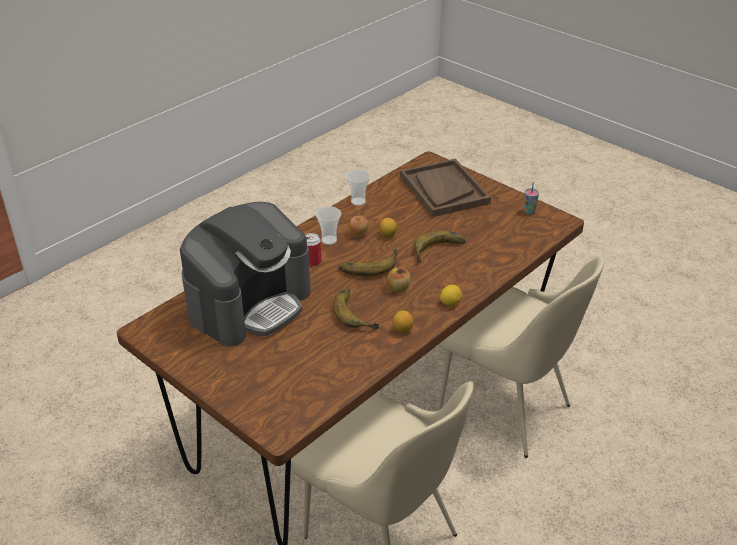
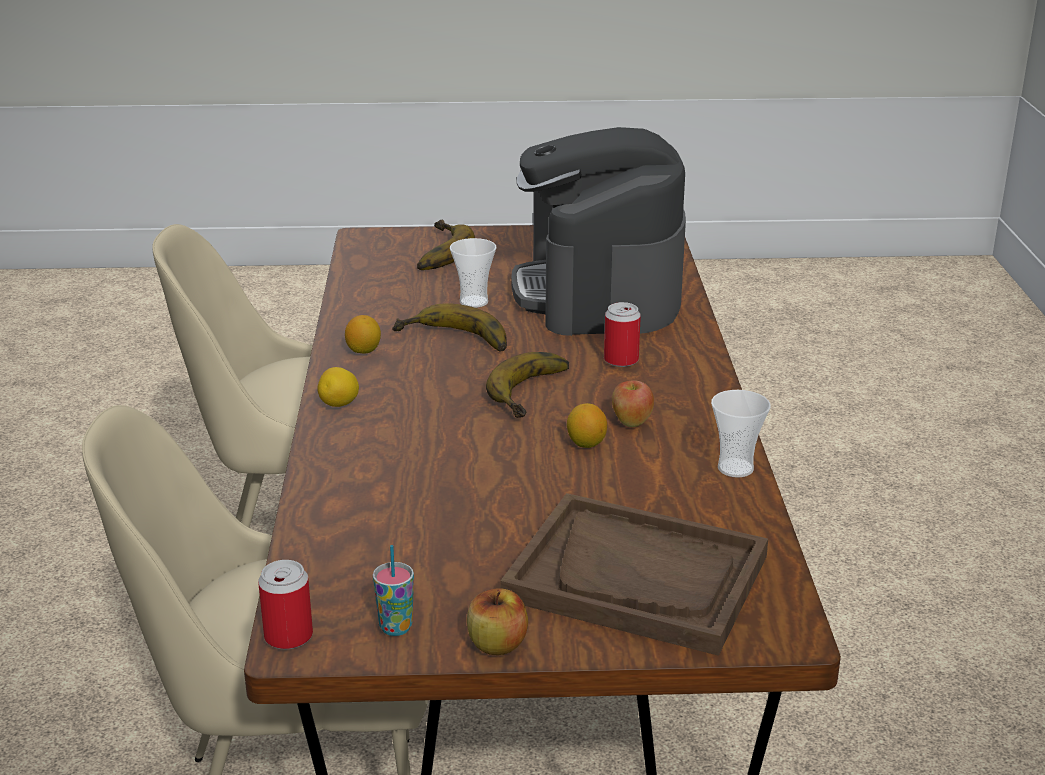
camera: 135 degrees right, 10 degrees down
cup [316,206,341,245] -> cup moved to [450,238,497,308]
apple [387,267,411,292] -> apple moved to [467,588,528,655]
banana [413,230,465,263] -> banana moved to [417,220,475,270]
none -> can [258,560,313,649]

